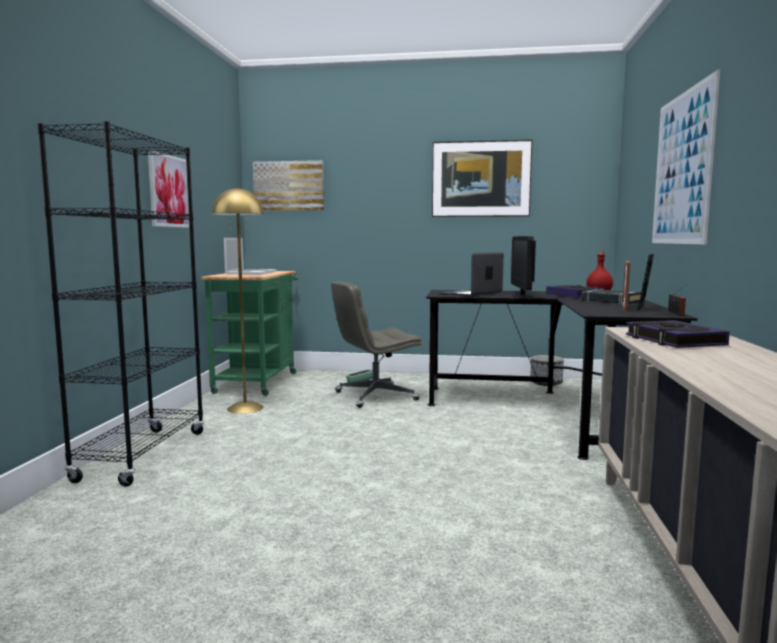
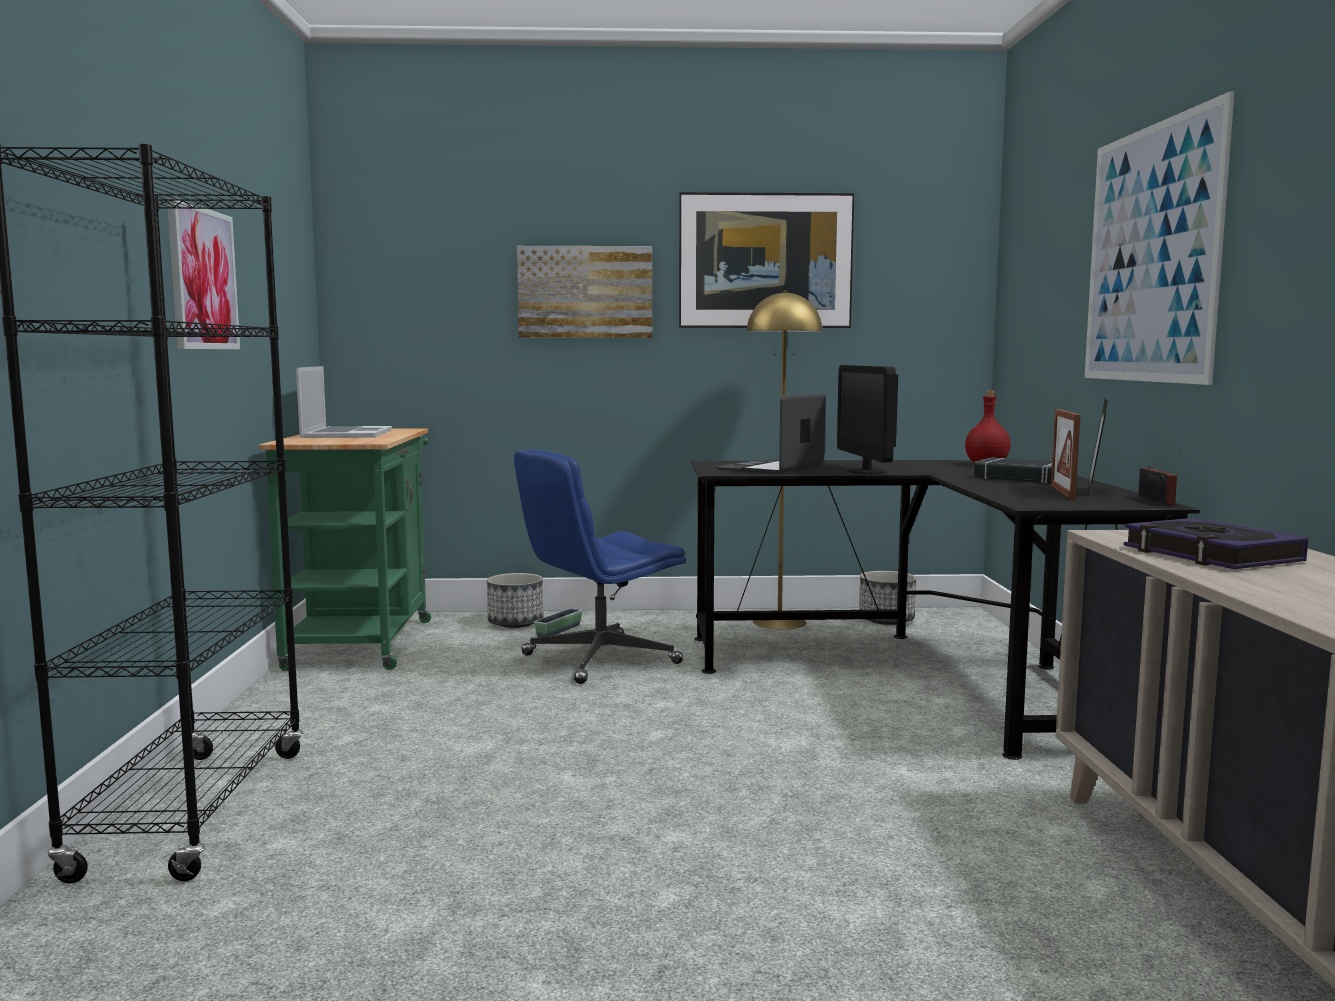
camera: 10 degrees left, 0 degrees up
yellow floor lamp [212,187,264,414] -> yellow floor lamp moved to [747,291,822,629]
picture [253,160,324,211] -> picture moved to [517,246,652,338]
grey office chair [331,281,422,408] -> blue office chair [514,449,686,684]
book [546,285,604,298] -> none
none -> planter [487,573,544,628]

